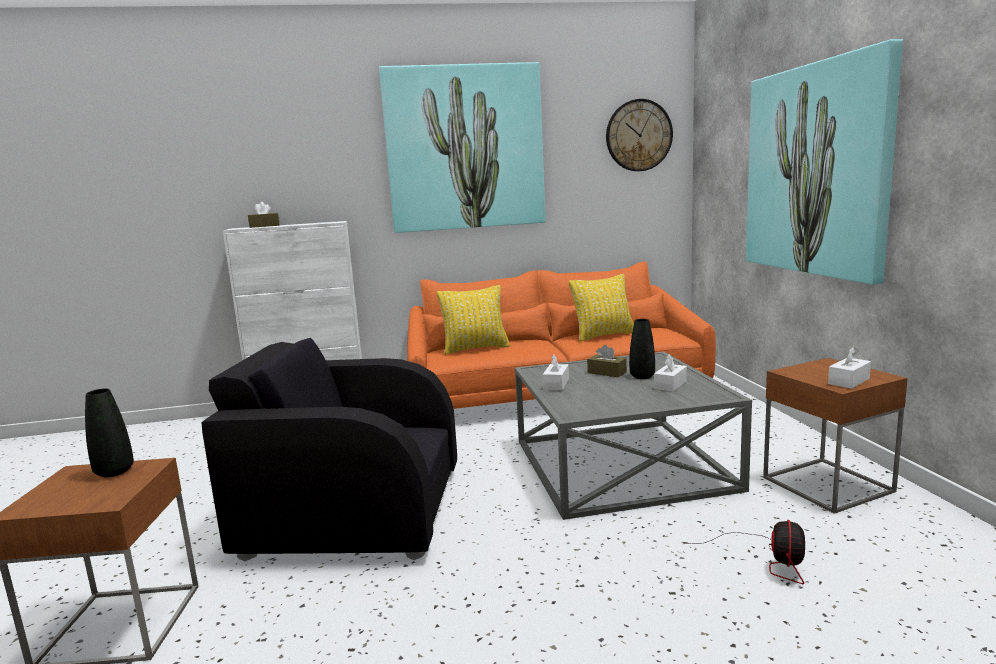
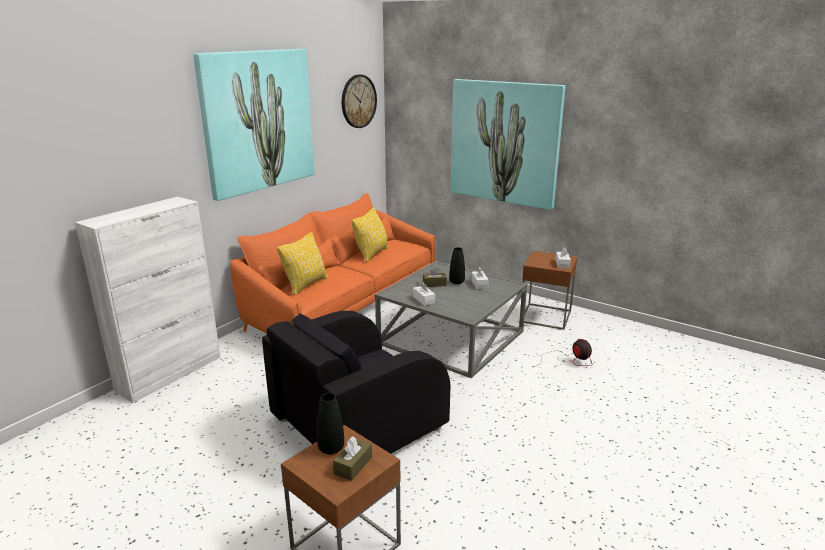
camera: 45 degrees left, 10 degrees up
brown tissue box [248,202,280,228] -> brown tissue box moved to [333,436,372,481]

